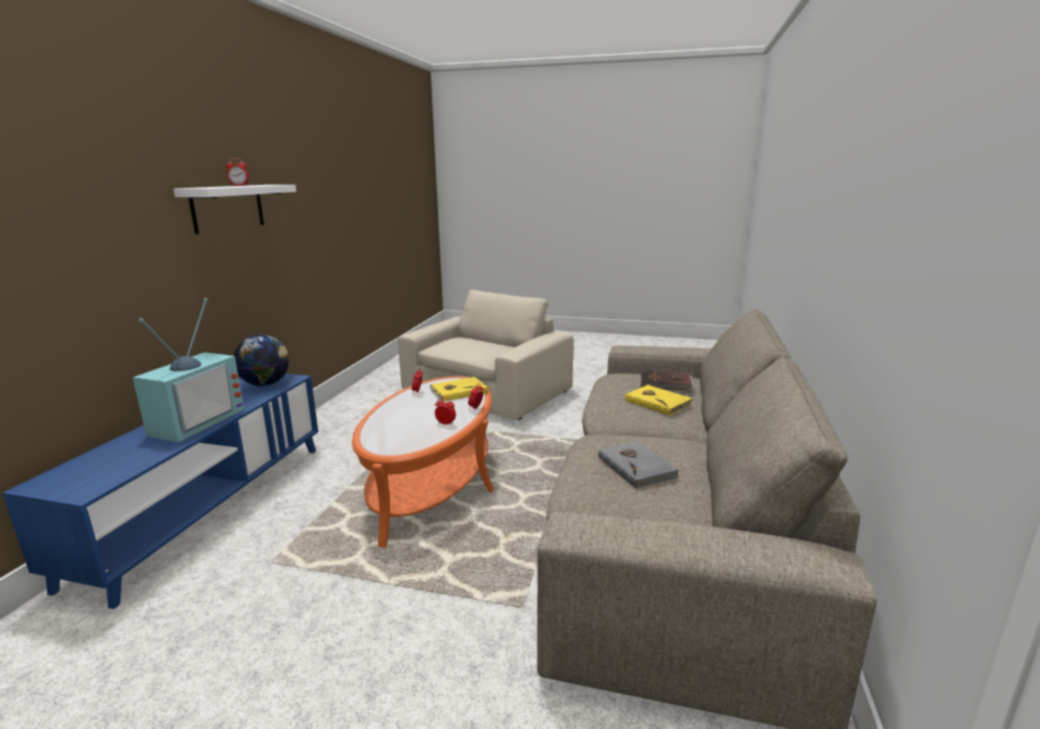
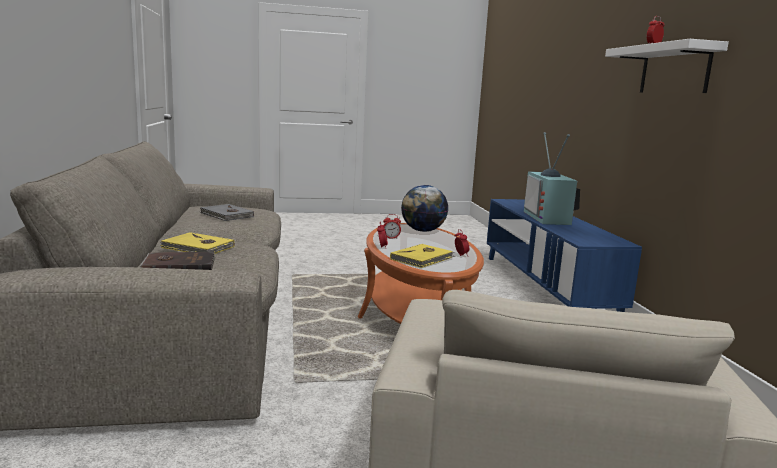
camera: 155 degrees right, 5 degrees down
globe [234,335,289,386] -> globe moved to [401,185,448,232]

